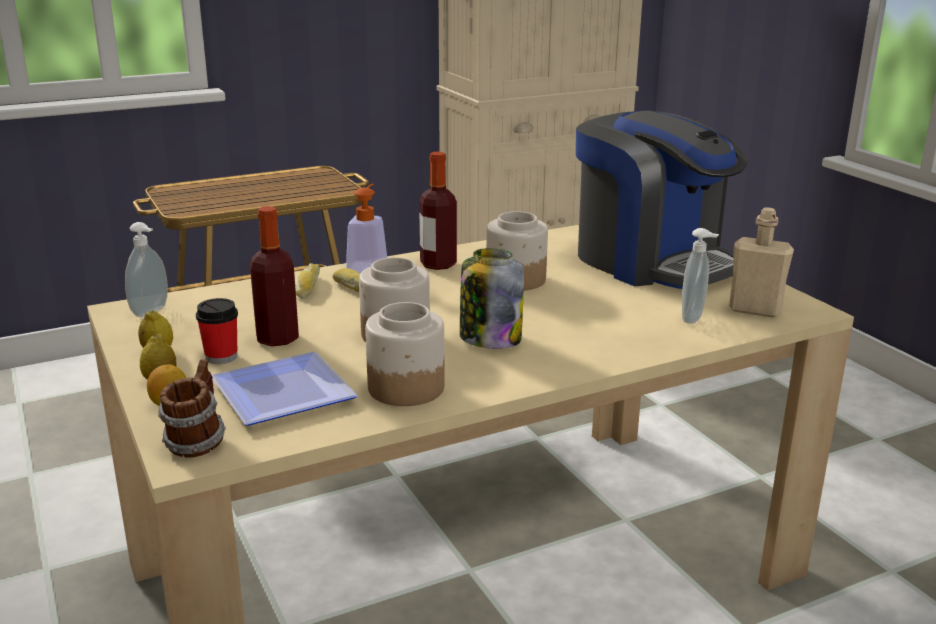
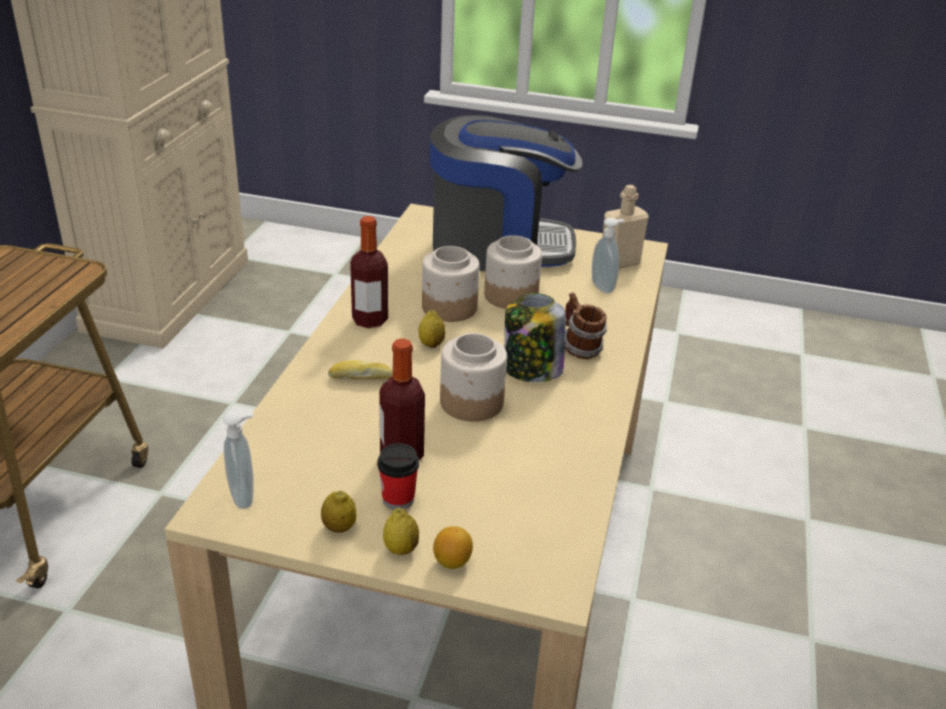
camera: 50 degrees left, 10 degrees up
mug [158,359,226,458] -> mug moved to [565,293,607,359]
plate [212,352,358,426] -> none
bread [295,263,320,299] -> none
soap dispenser [346,184,387,273] -> none
jar [365,302,445,406] -> jar moved to [484,235,542,309]
none -> lemon [418,310,446,348]

